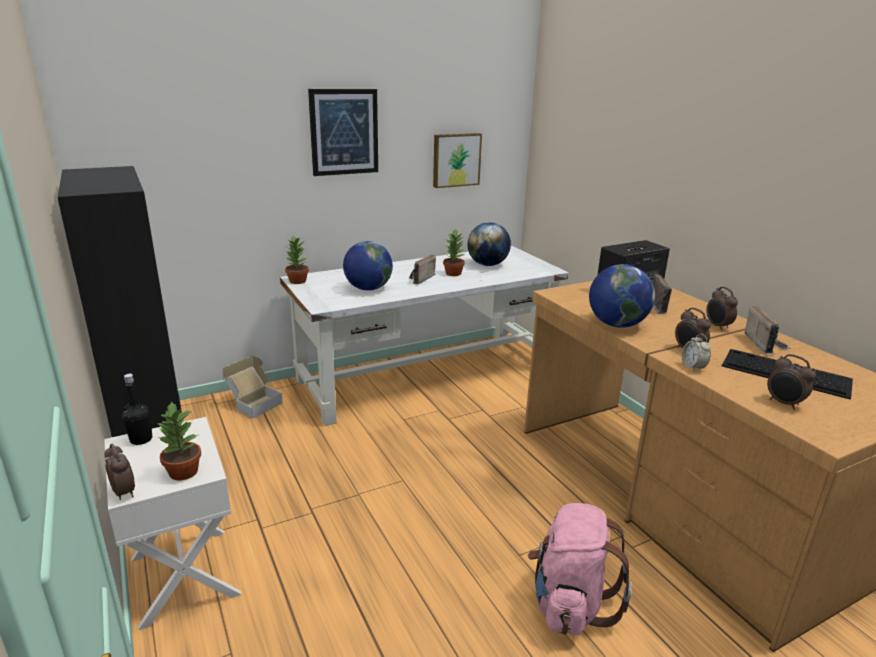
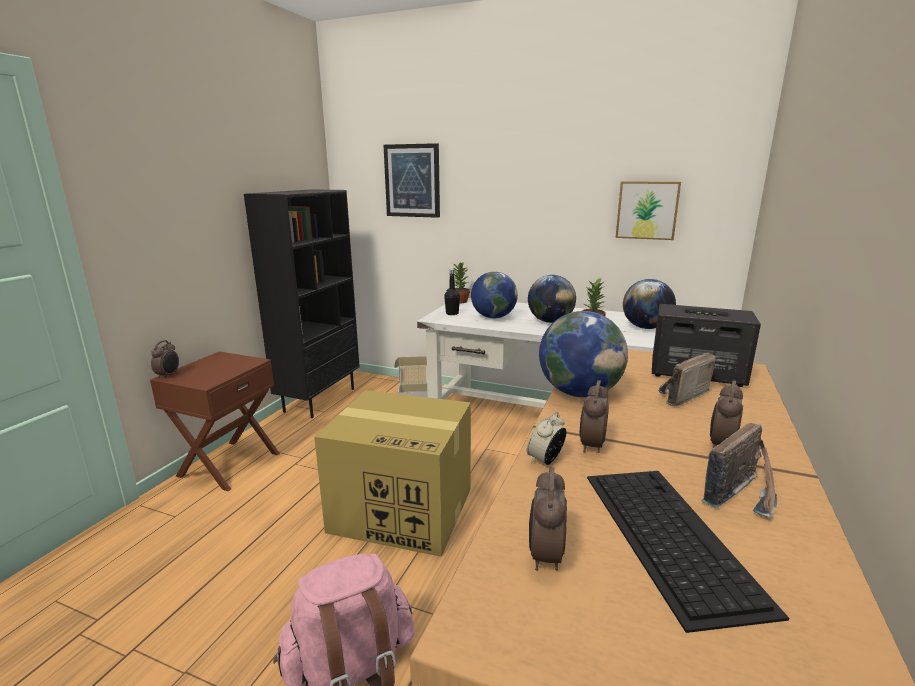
camera: 50 degrees right, 5 degrees down
white nightstand [104,417,242,630] -> brown nightstand [150,351,280,491]
black bottle [122,374,152,445] -> black bottle moved to [444,269,460,315]
potted plant [156,401,201,480] -> none
picture [308,89,378,176] -> picture moved to [383,143,440,218]
radio [409,254,436,284] -> globe [528,275,576,323]
none -> cardboard box [314,390,471,557]

